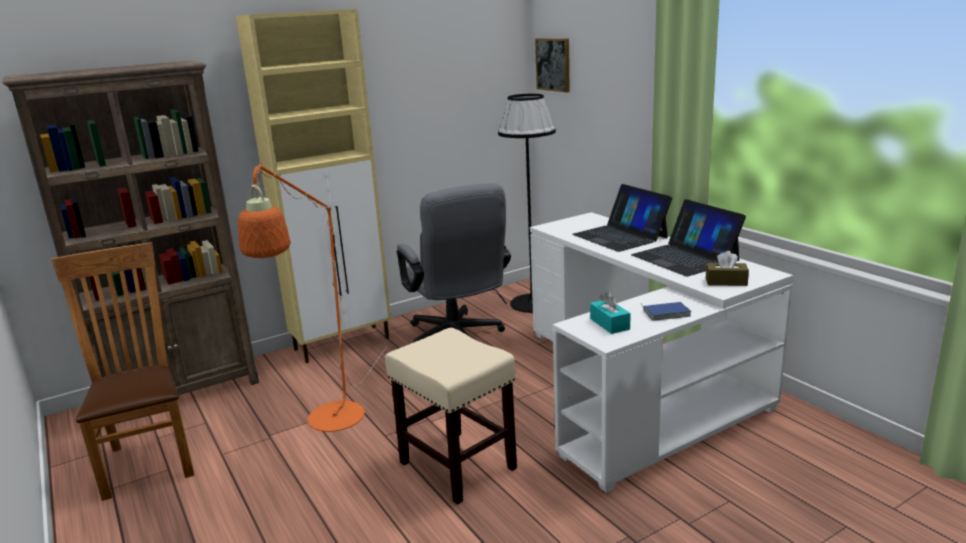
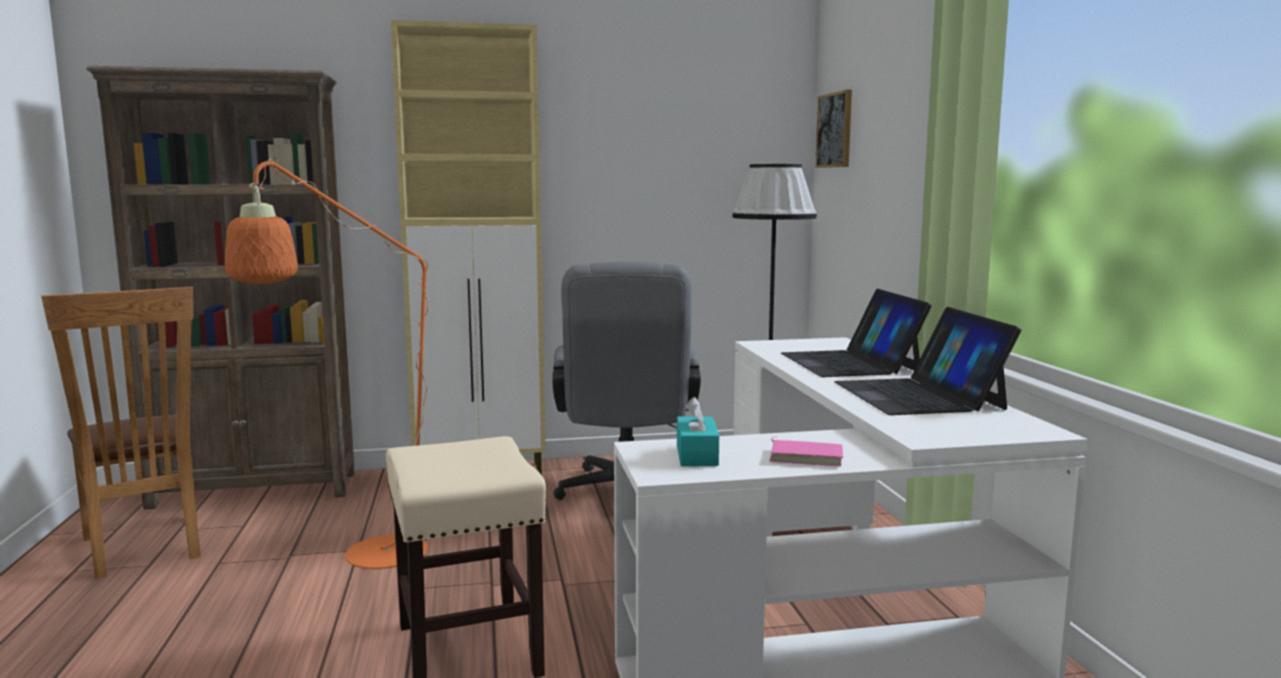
camera: 20 degrees right, 10 degrees down
brown chair [51,242,194,501] -> brown chair turned 150 degrees clockwise [41,287,201,579]
blue book [641,302,692,321] -> pink book [769,437,843,466]
brown tissue box [706,251,749,286] -> none

